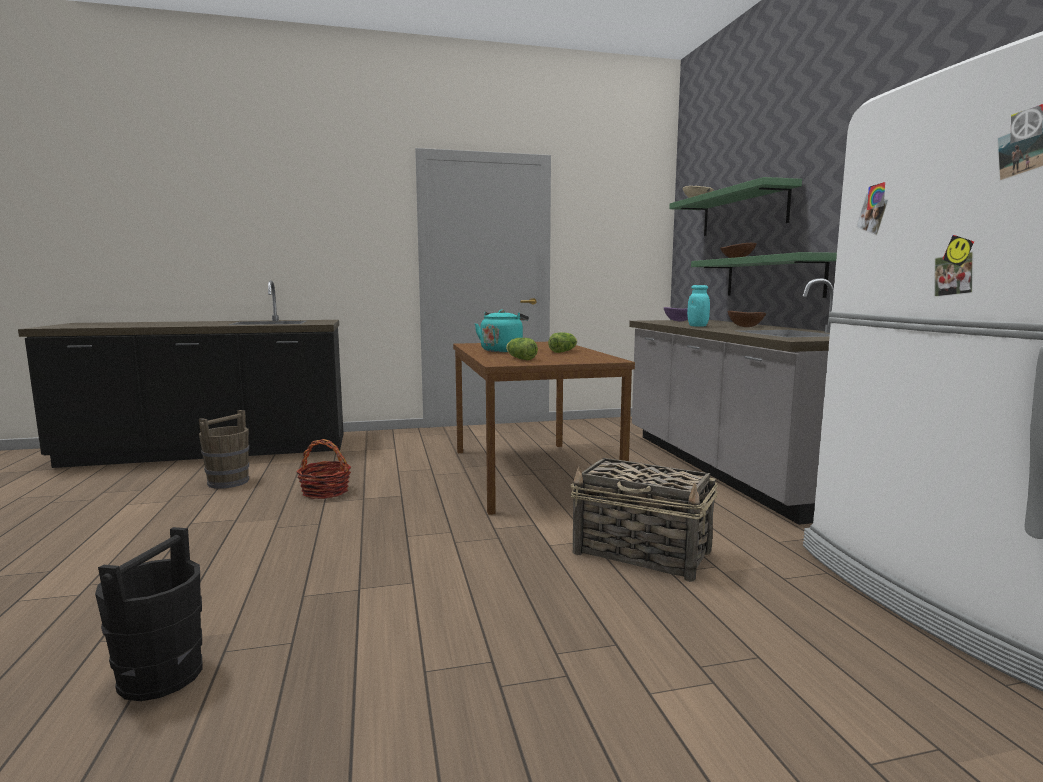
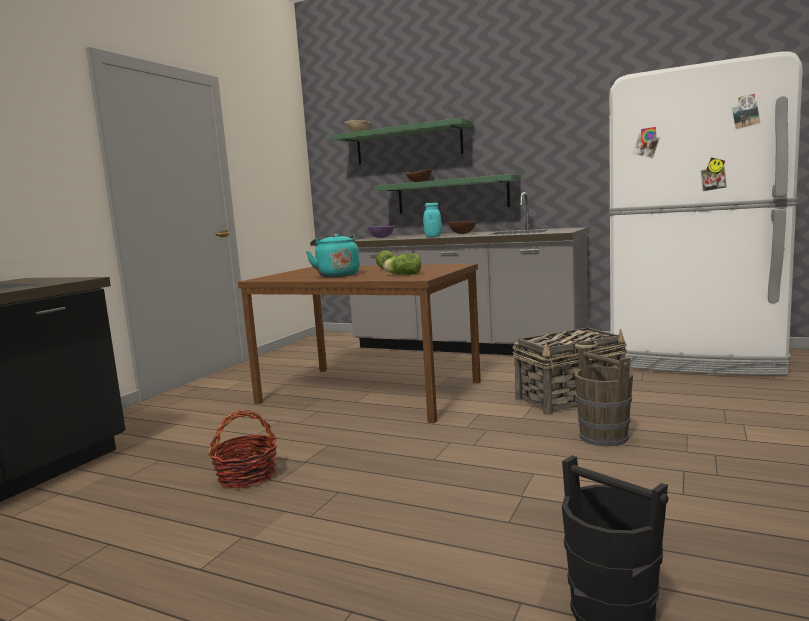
camera: 50 degrees left, 0 degrees up
brown bucket [199,410,249,489] -> brown bucket moved to [574,347,633,446]

